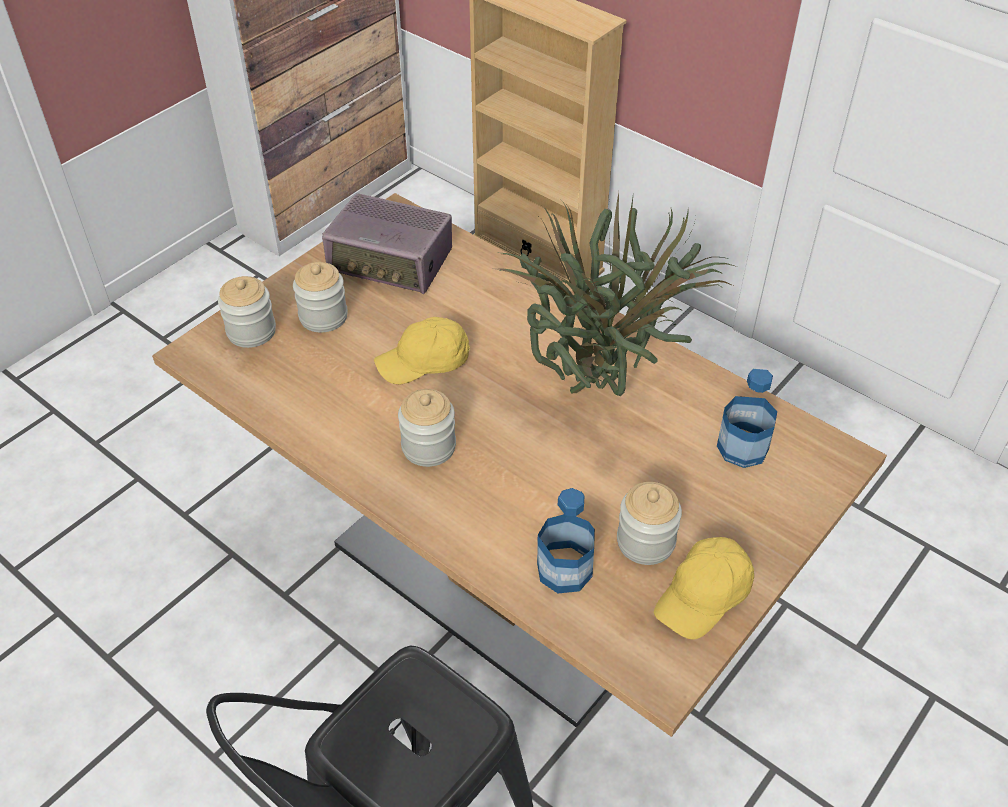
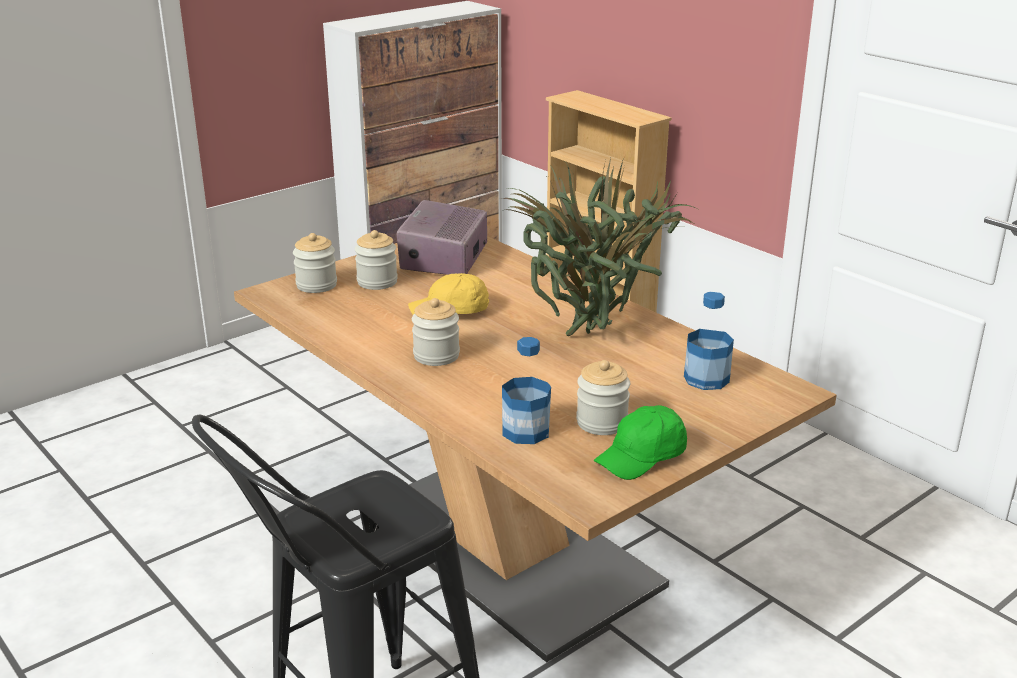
camera: 10 degrees right, 20 degrees down
radio [322,194,452,294] -> radio turned 75 degrees clockwise [396,200,487,275]
yellow cap [654,537,754,639] -> green cap [594,405,687,480]

